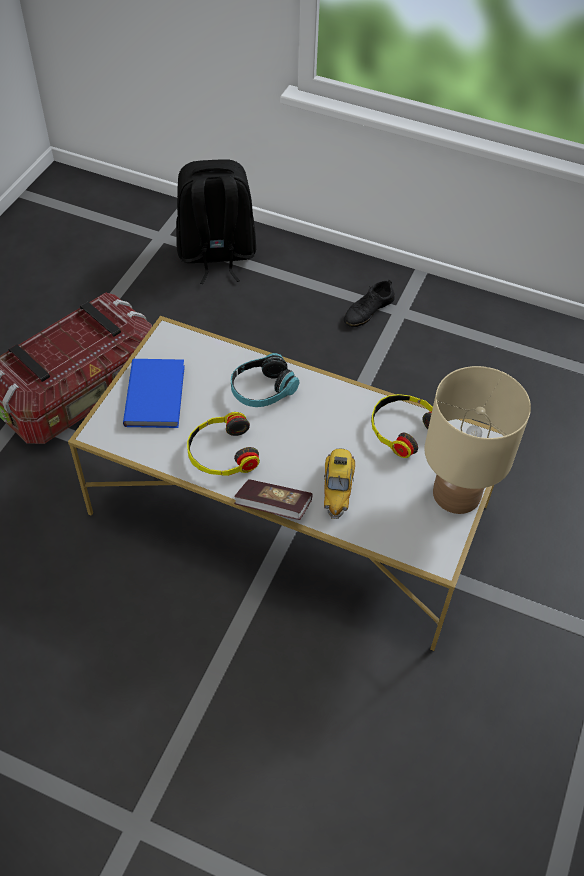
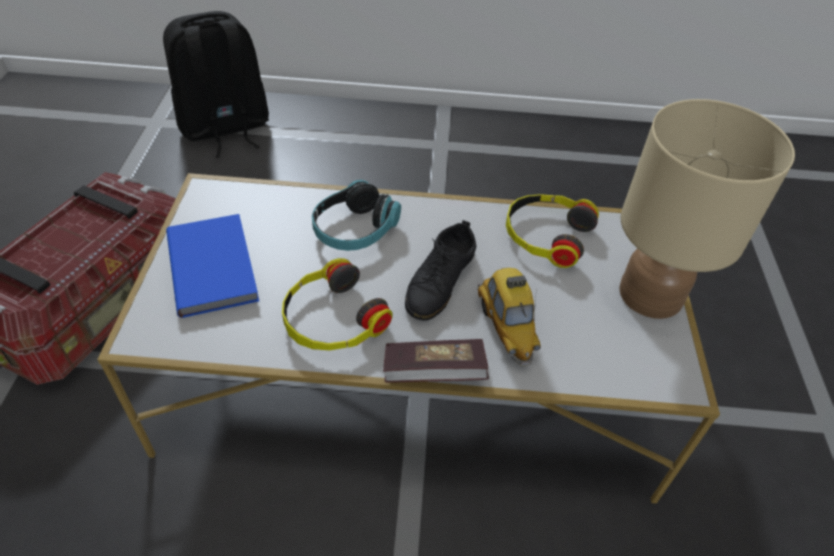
camera: 20 degrees left, 5 degrees down
black shoe [344,280,395,327] -> black shoe moved to [405,220,476,321]

